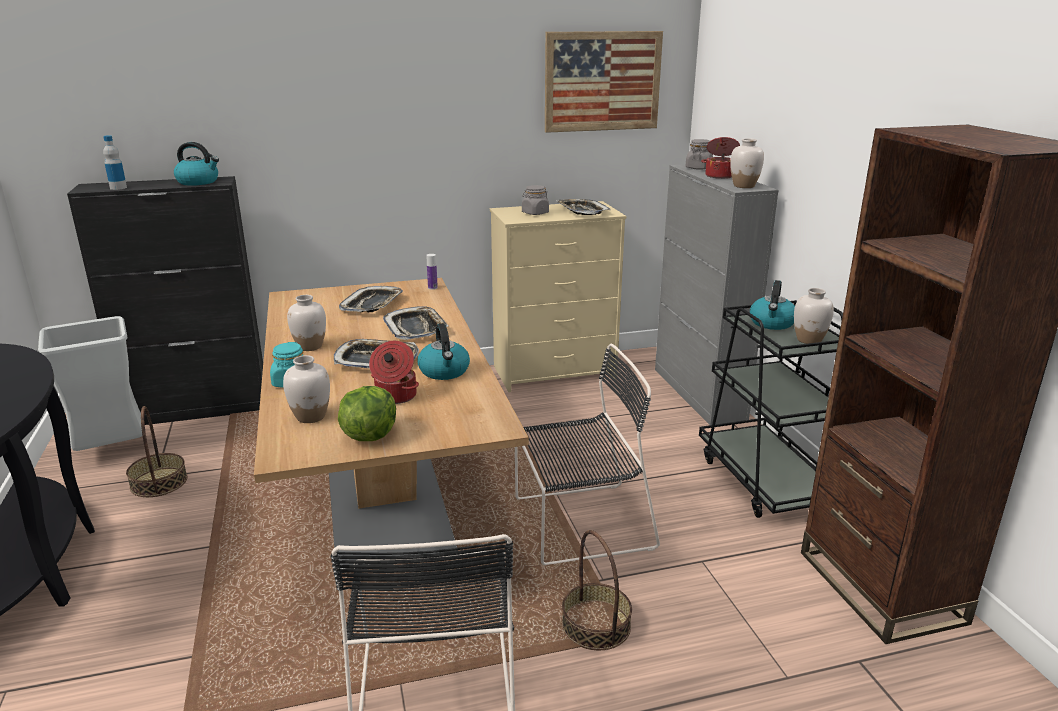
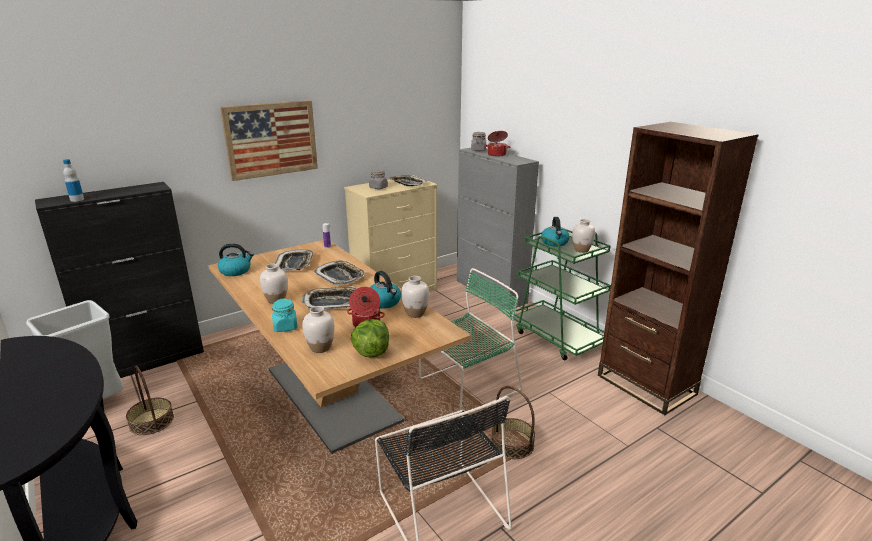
camera: 20 degrees left, 0 degrees up
kettle [174,142,219,186] -> kettle moved to [218,243,254,276]
black chair [515,343,660,565] -> green chair [419,268,522,413]
picture [545,31,663,133] -> picture moved to [220,100,318,181]
black cart [699,300,843,518] -> green cart [510,229,611,360]
white vase [730,138,764,188] -> white vase moved to [401,276,429,318]

